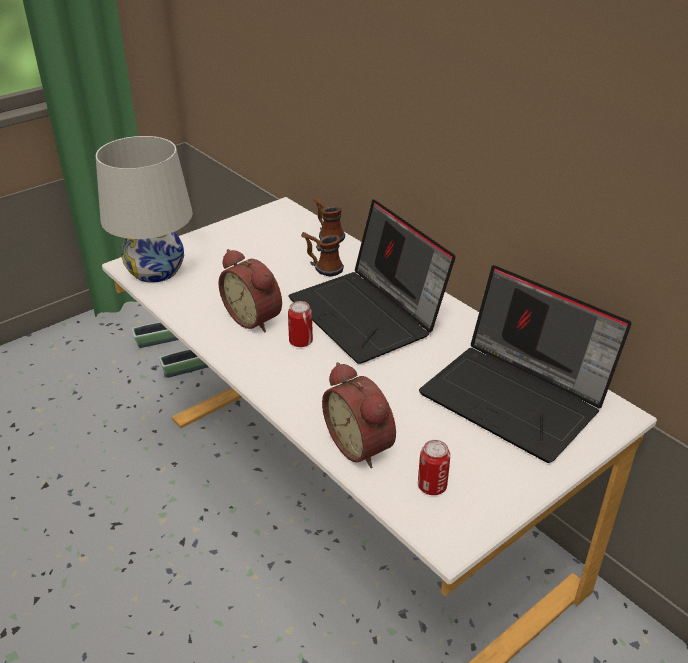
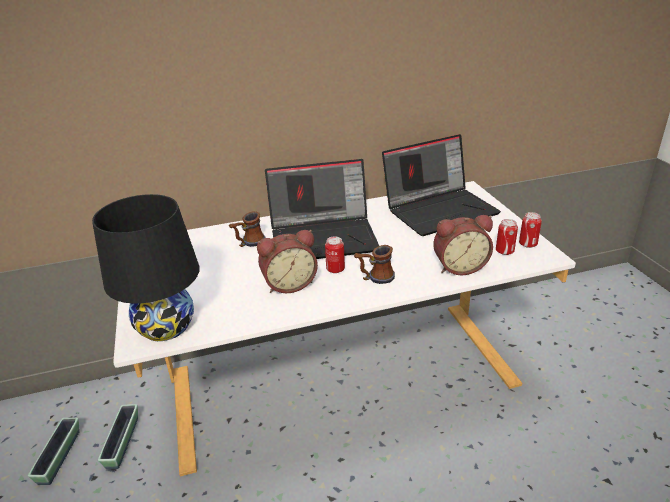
camera: 65 degrees left, 5 degrees down
white table lamp [96,136,193,283] -> black table lamp [92,194,200,341]
mug [314,198,345,243] -> mug moved to [354,245,395,284]
none -> can [519,212,542,248]

